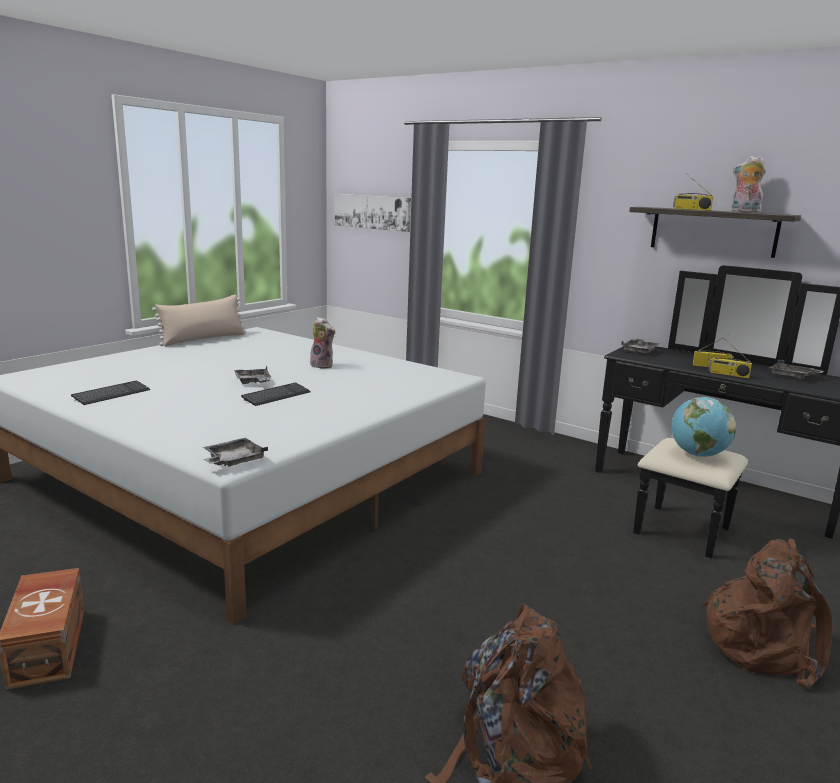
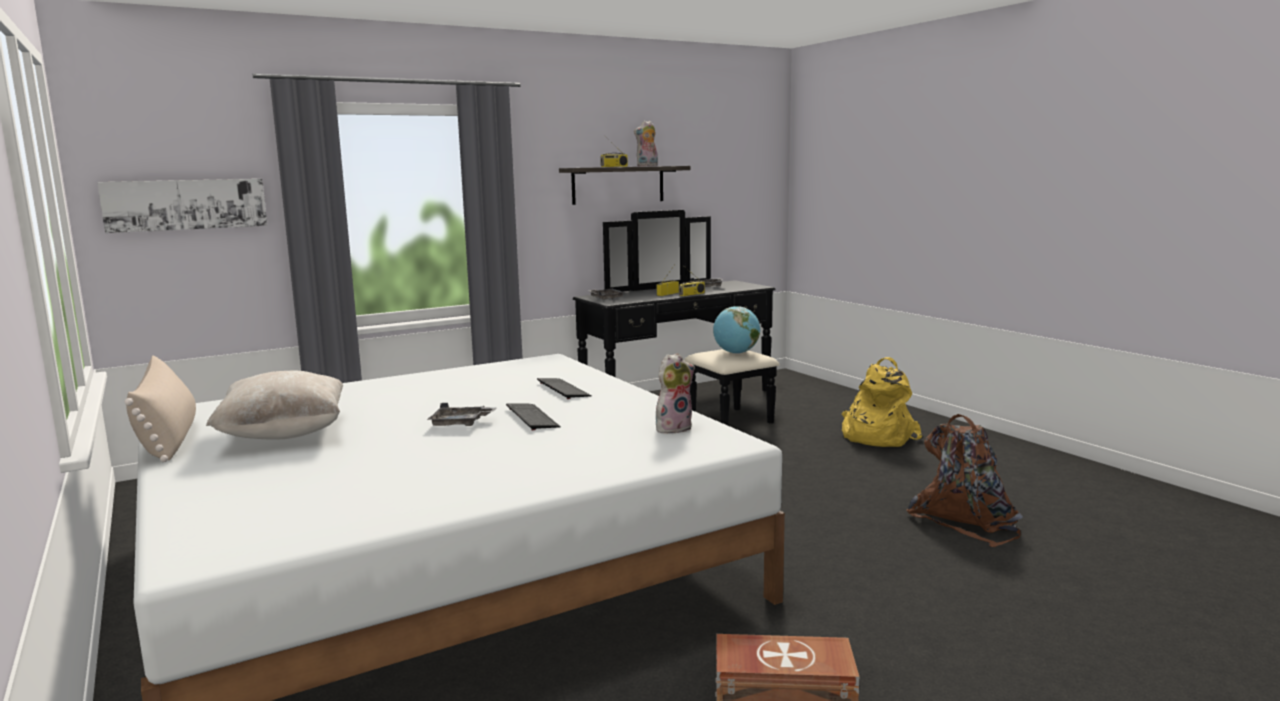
camera: 65 degrees left, 5 degrees down
keyboard [71,381,150,405] -> keyboard moved to [537,378,592,399]
grey tray [203,438,268,466] -> none
plush toy [310,317,336,369] -> plush toy moved to [656,353,695,433]
brown backpack [701,538,833,687] -> yellow backpack [841,357,922,447]
none -> beige pillow [206,370,343,440]

